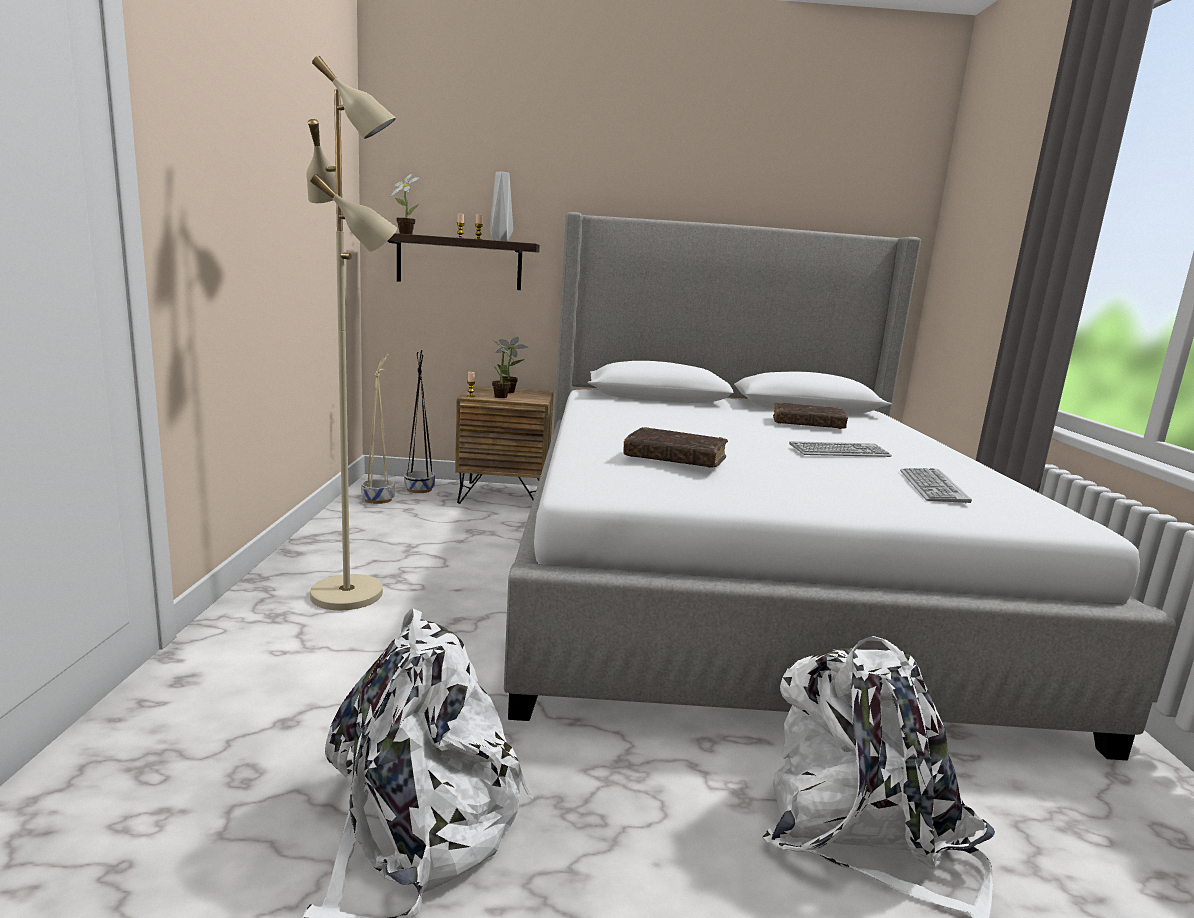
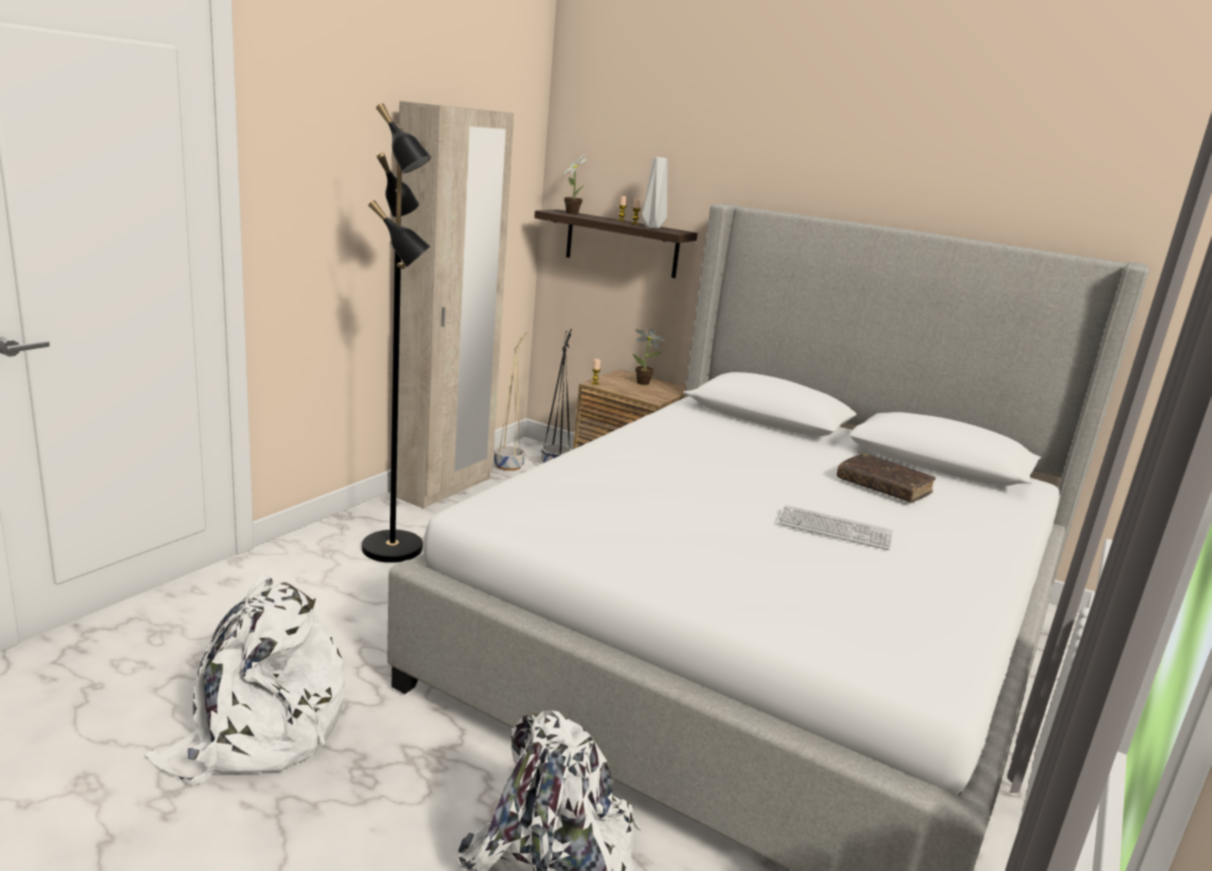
camera: 30 degrees right, 5 degrees up
beige floor lamp [306,56,397,610] -> black floor lamp [362,103,431,563]
potted plant [492,338,514,398] -> none
brown book [623,427,728,468] -> none
keyboard [900,468,972,504] -> none
none -> beige wardrobe [396,101,514,509]

